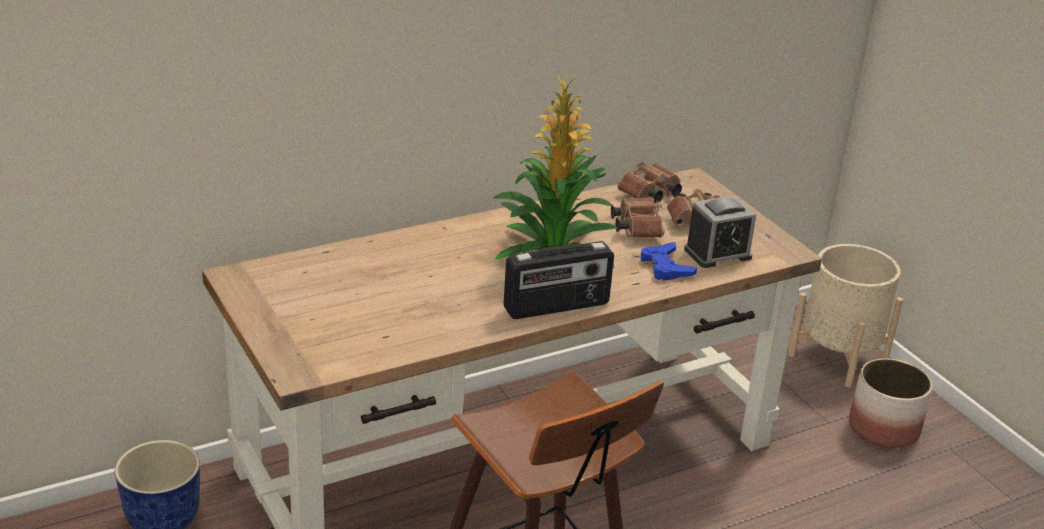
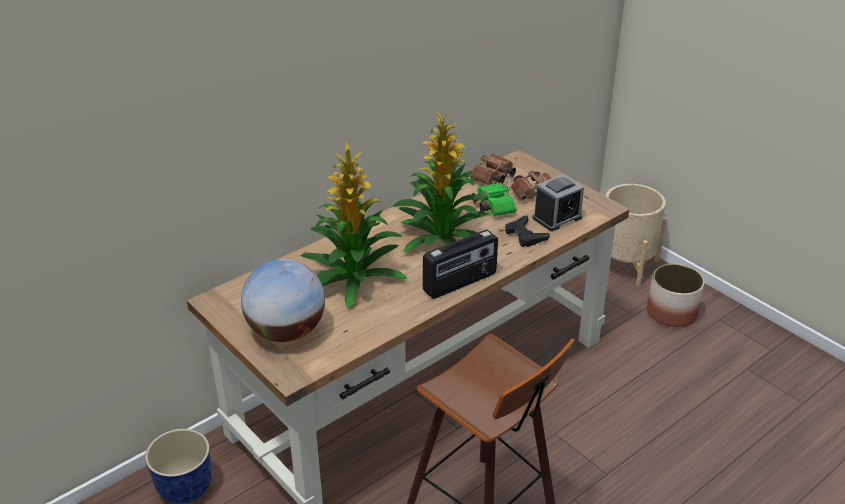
camera: 10 degrees left, 5 degrees up
brown binoculars [611,197,664,237] -> green binoculars [472,182,517,216]
blue game controller [641,242,697,280] -> black game controller [505,215,550,247]
none -> globe [241,259,325,342]
none -> potted plant [300,141,408,308]

